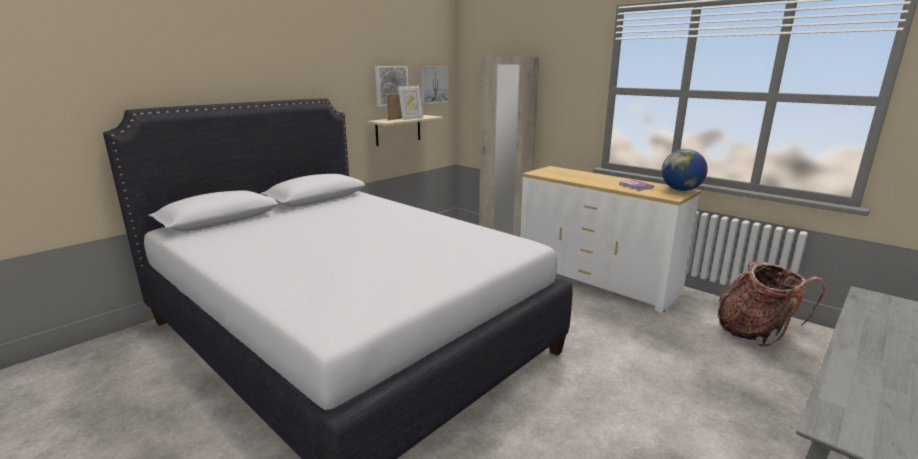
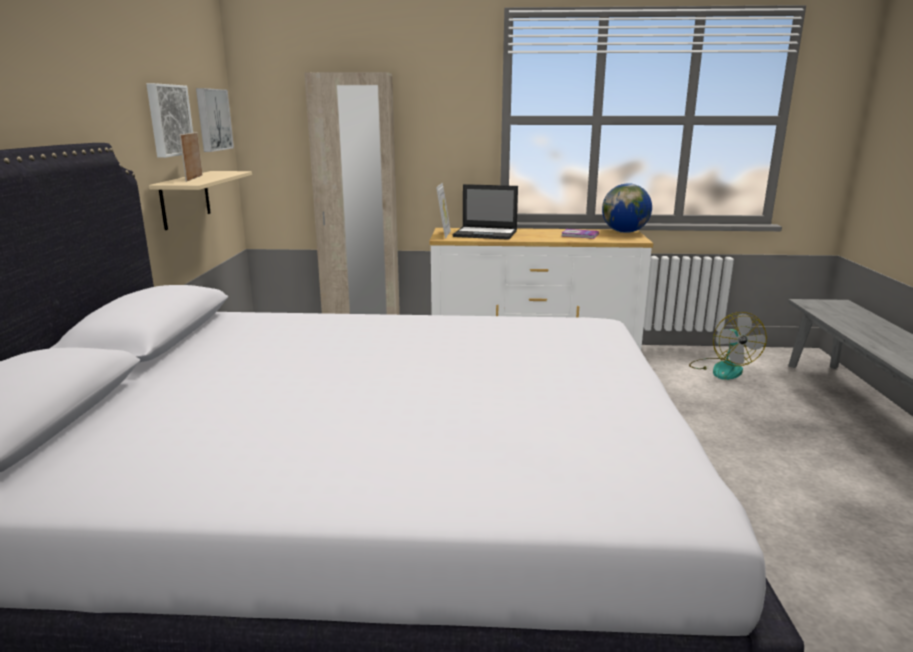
camera: 40 degrees left, 0 degrees up
picture frame [398,85,423,120] -> picture frame moved to [436,183,451,239]
backpack [718,262,826,346] -> fan [689,312,767,380]
none -> laptop [453,184,518,240]

